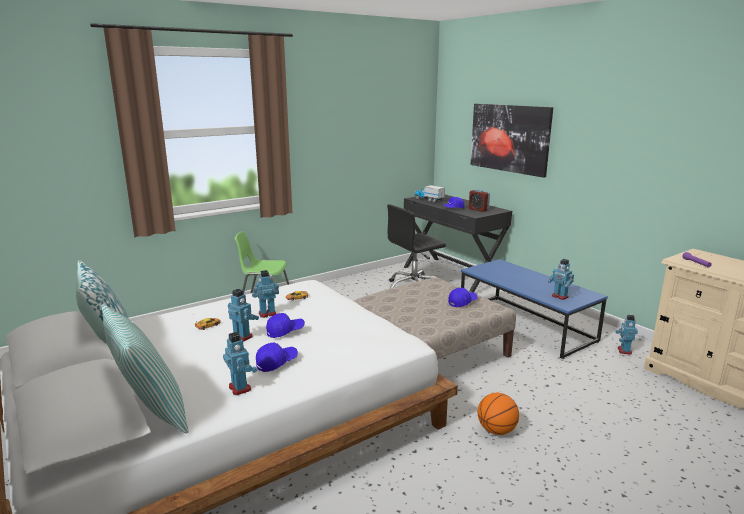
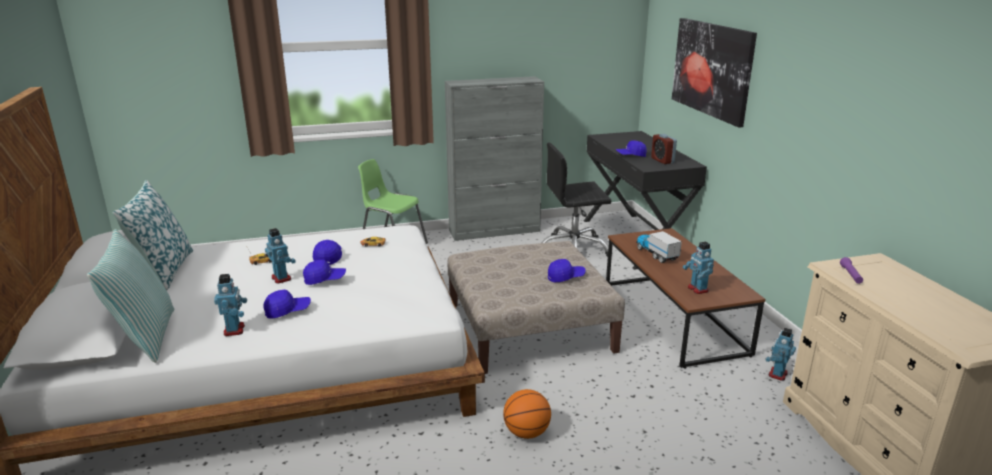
camera: 20 degrees right, 5 degrees up
toy robot [252,270,279,318] -> blue cap [313,240,342,265]
toy truck [415,185,445,203] -> toy truck moved to [636,231,682,263]
blue coffee table [461,259,608,359] -> brown coffee table [606,228,765,369]
none -> grey cabinet [445,76,544,241]

